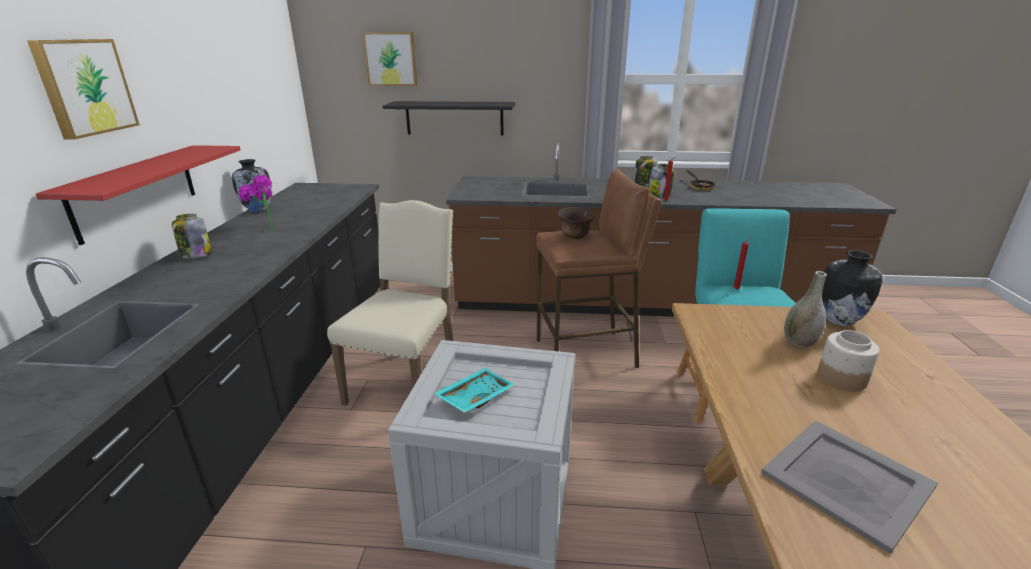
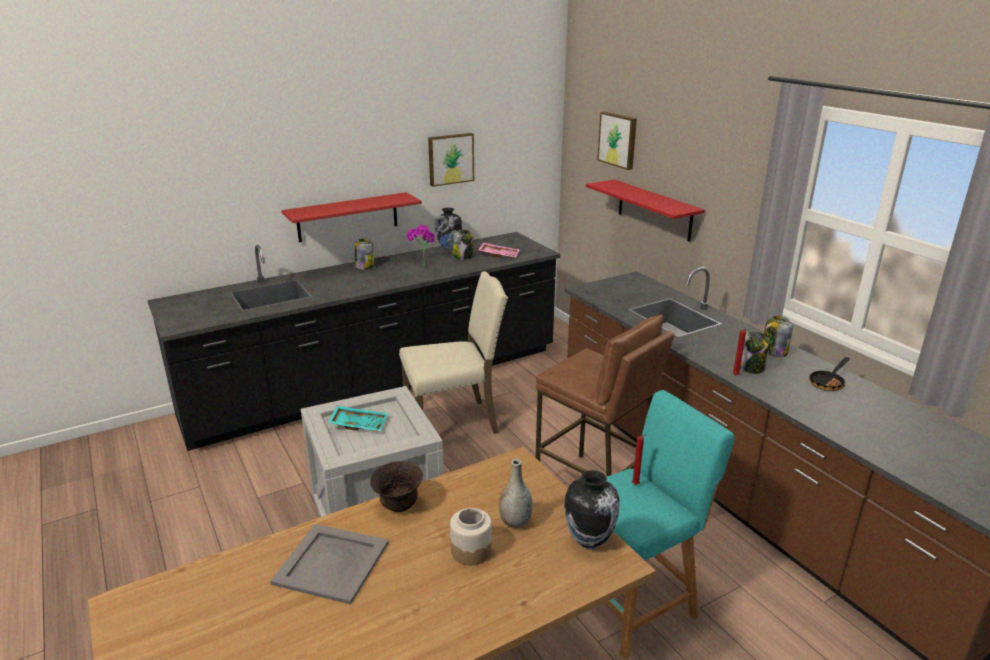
camera: 55 degrees right, 0 degrees up
picture [27,39,140,140] -> picture moved to [428,133,474,187]
black shelf [383,101,515,136] -> red shelf [586,179,705,242]
brown bowl [558,207,596,239] -> brown bowl moved to [370,461,423,512]
none -> jar [453,230,474,260]
none -> pink tray [478,243,520,258]

